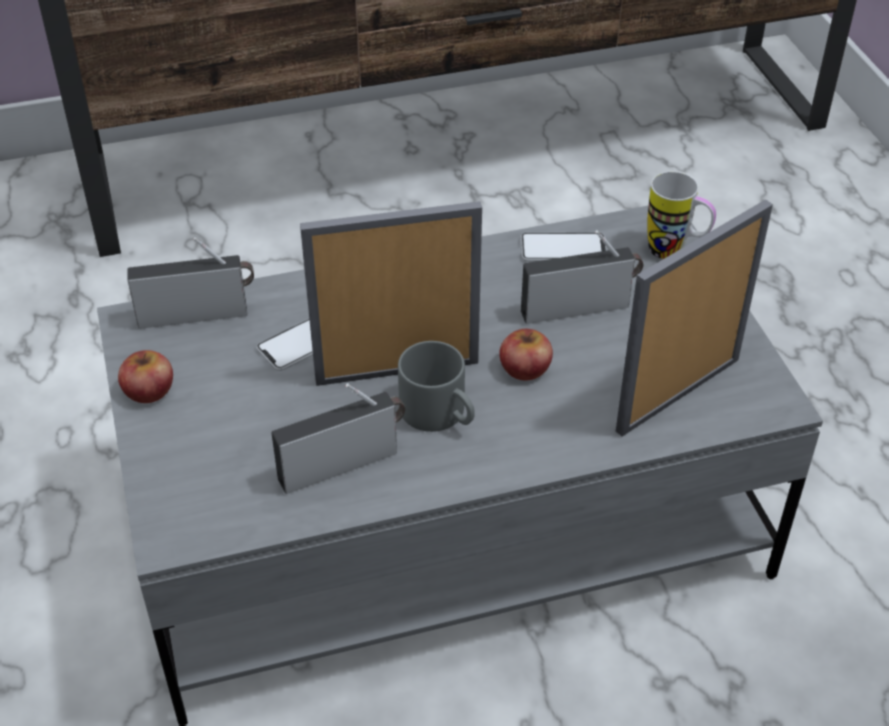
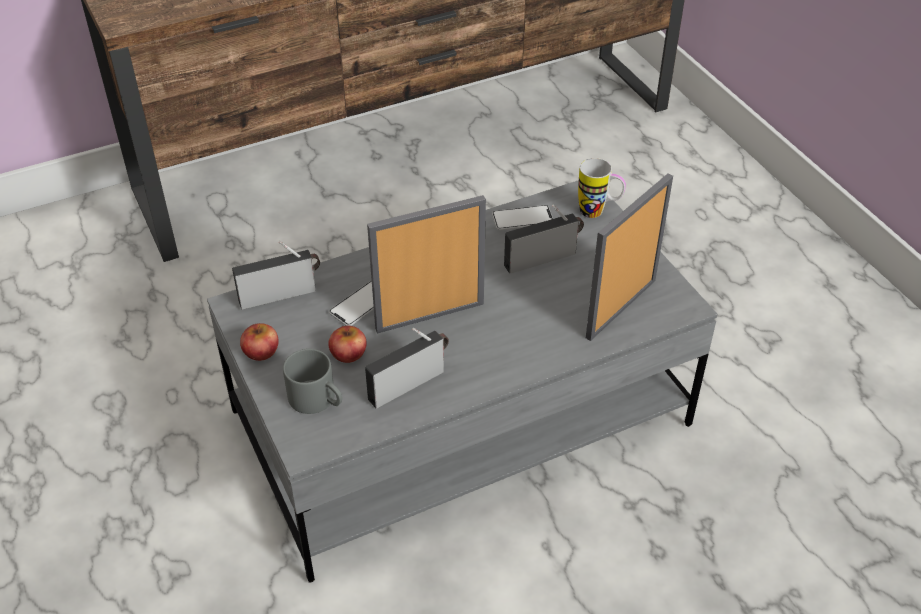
camera: 10 degrees left, 0 degrees up
grey mug [398,341,475,432] -> grey mug moved to [283,349,342,414]
apple [499,329,553,381] -> apple moved to [328,326,367,363]

